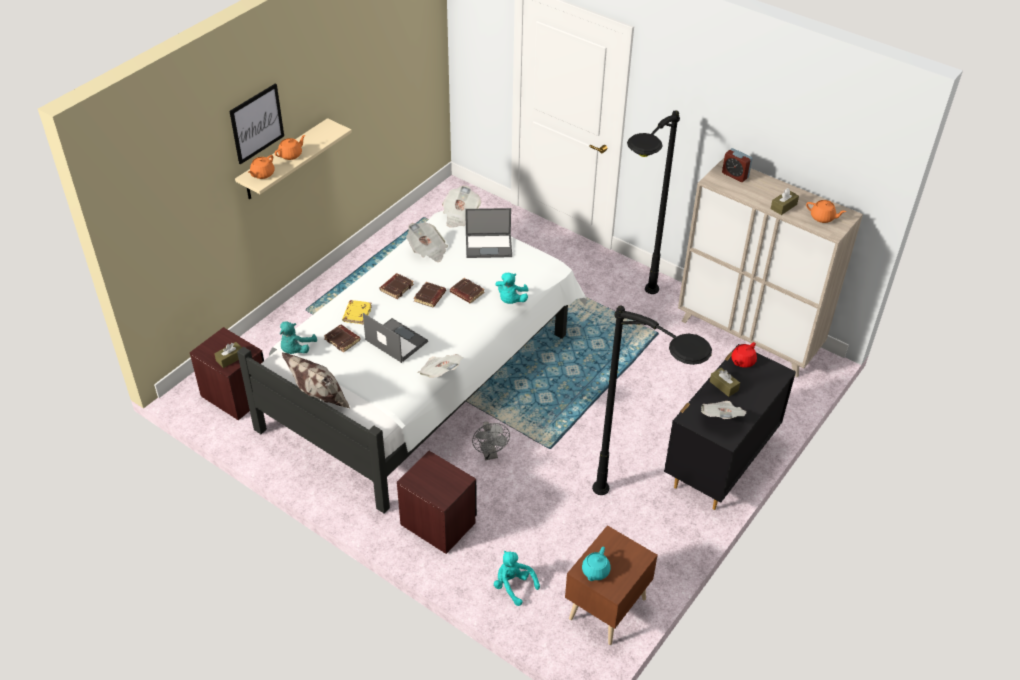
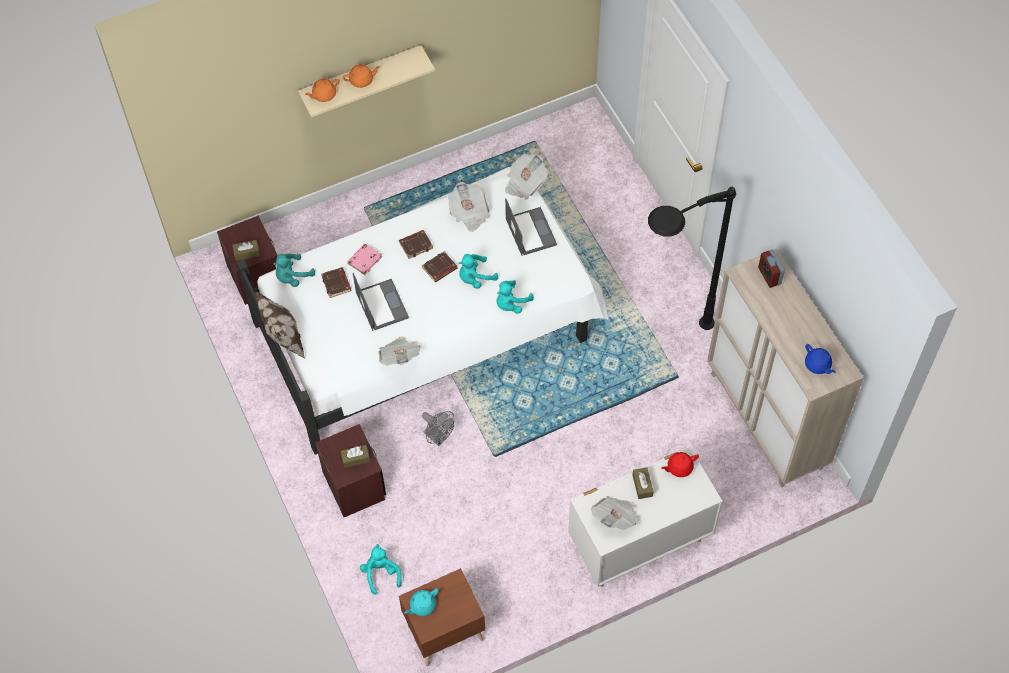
camera: 30 degrees right, 15 degrees up
picture [229,83,284,165] -> none
yellow book [342,300,372,325] -> pink book [347,244,382,275]
brown book [450,278,485,304] -> turquoise plush toy [459,254,498,289]
laptop [465,208,512,258] -> laptop turned 135 degrees counterclockwise [505,198,557,256]
grey fan [472,421,510,460] -> grey fan turned 60 degrees counterclockwise [422,411,454,446]
black floor lamp [592,306,712,495] -> none
black dresser [664,344,796,510] -> white dresser [568,447,723,587]
brown tissue box [771,188,799,215] -> brown tissue box moved to [341,445,370,468]
orange teapot [806,200,847,223] -> blue teapot [805,344,836,374]

